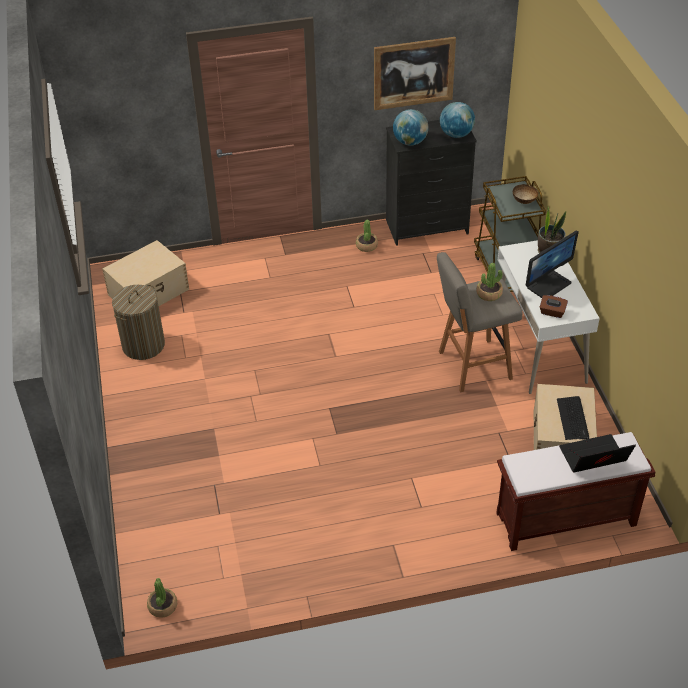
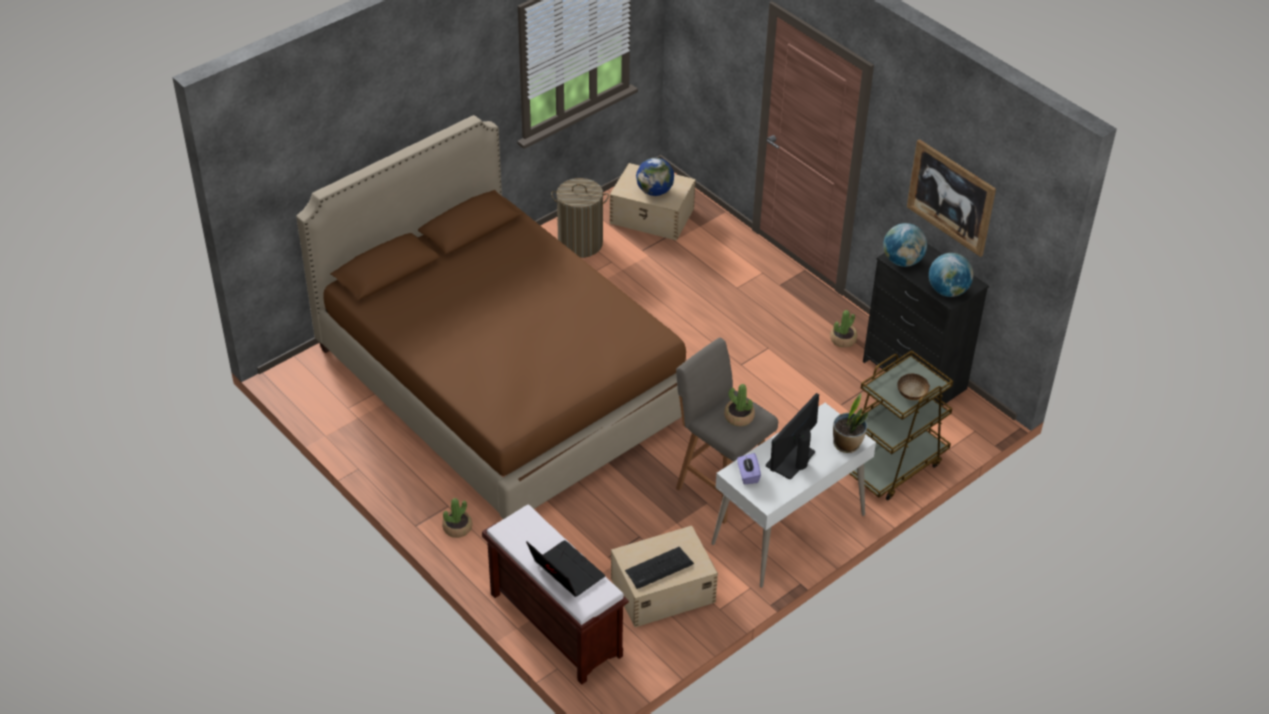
camera: 60 degrees right, 0 degrees up
potted plant [147,578,177,618] -> potted plant moved to [442,498,472,538]
monitor [525,230,579,298] -> monitor turned 105 degrees clockwise [766,393,819,479]
brown tissue box [540,295,568,318] -> purple tissue box [737,453,761,484]
none -> brown bed [296,115,686,519]
none -> globe [636,158,674,196]

